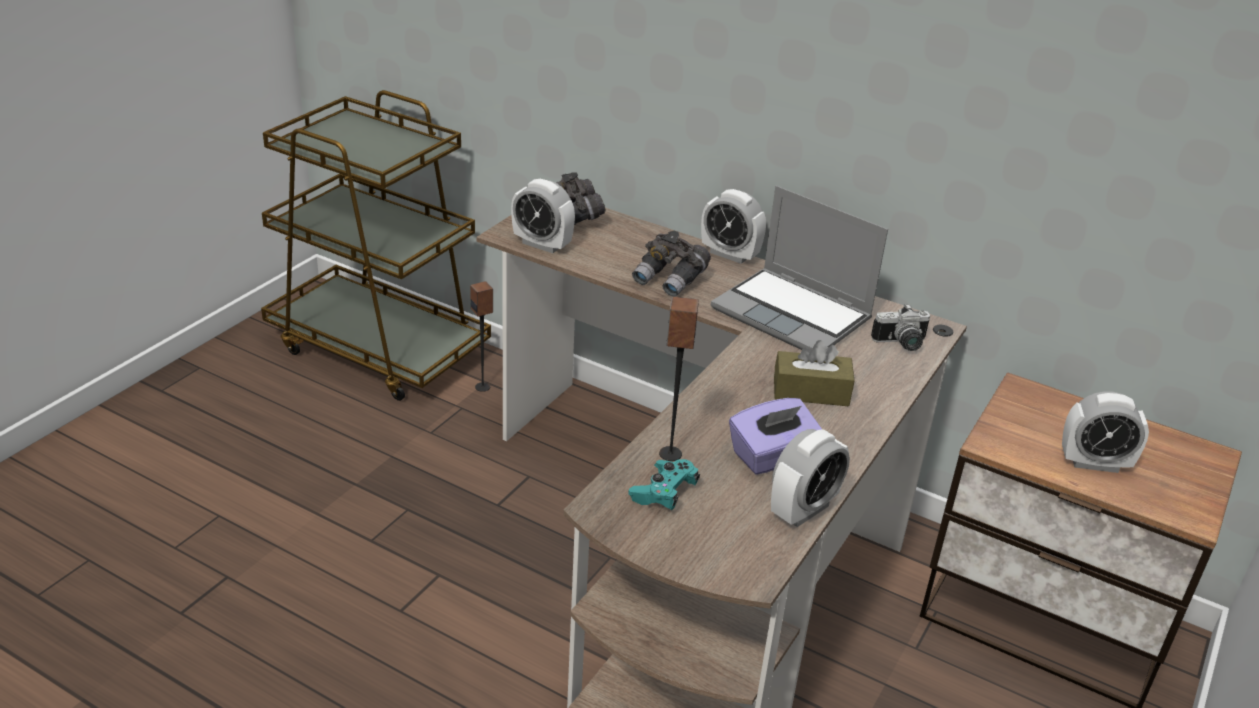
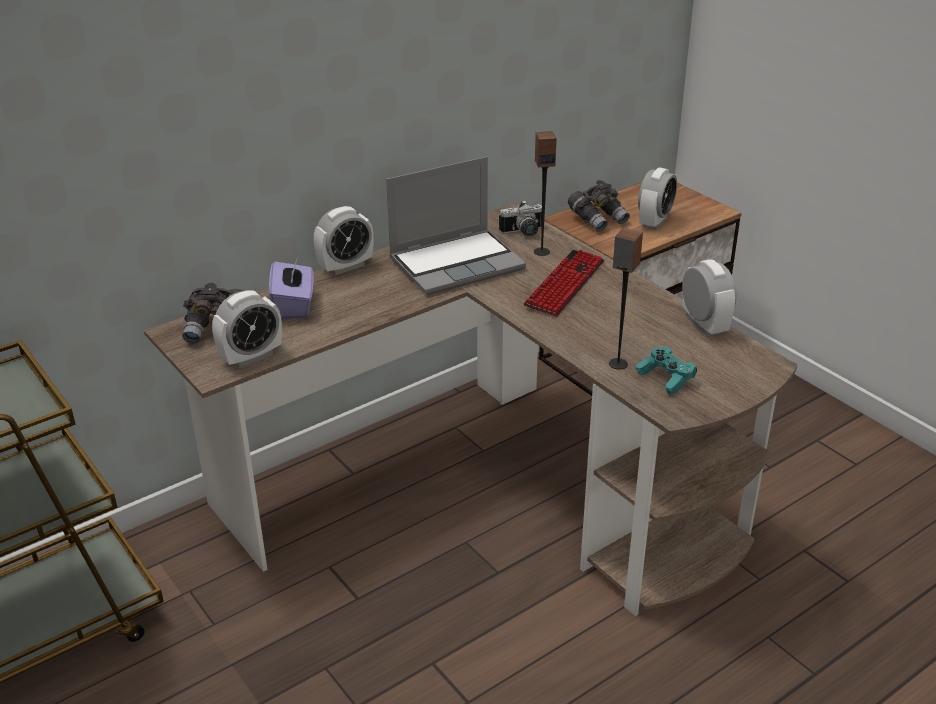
camera: 65 degrees left, 0 degrees up
speaker [470,281,493,392] -> speaker moved to [534,131,557,256]
grey binoculars [632,231,711,297] -> grey binoculars moved to [568,180,630,232]
purple tissue box [729,398,822,474] -> purple tissue box moved to [269,256,314,319]
brown tissue box [774,340,854,406] -> keyboard [524,250,605,317]
camera [871,304,930,351] -> camera turned 60 degrees clockwise [499,200,542,236]

